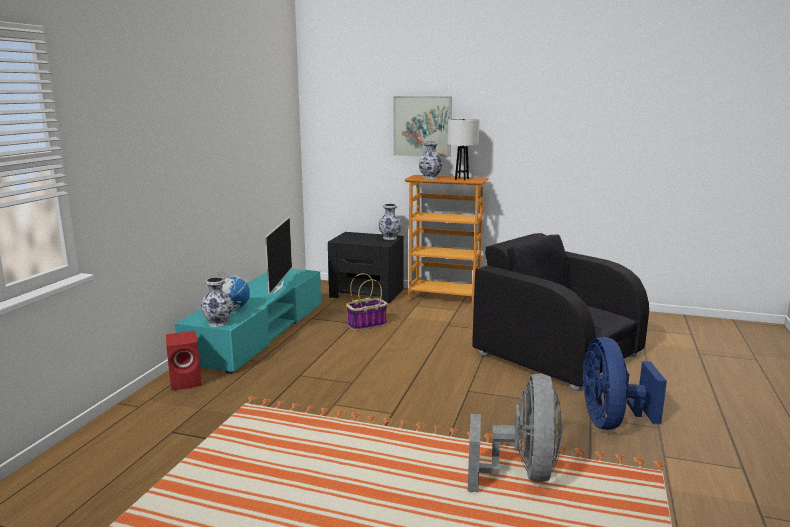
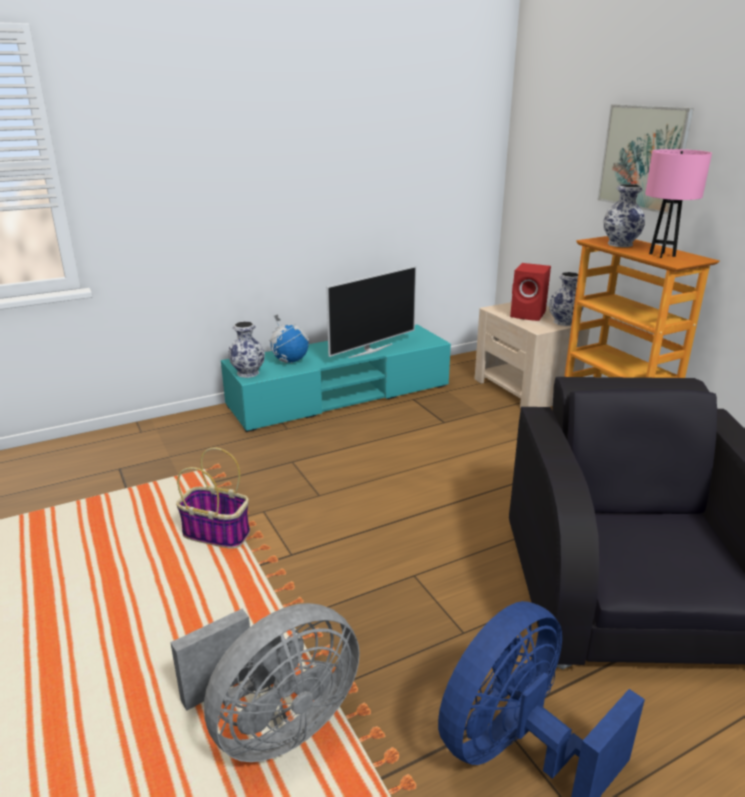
camera: 45 degrees right, 10 degrees up
red speaker [166,331,202,390] -> red speaker moved to [510,263,551,321]
black nightstand [328,232,404,304] -> beige nightstand [475,302,590,408]
basket [346,273,387,330] -> basket moved to [176,447,250,549]
white table lamp [447,119,480,180] -> pink table lamp [645,149,712,258]

